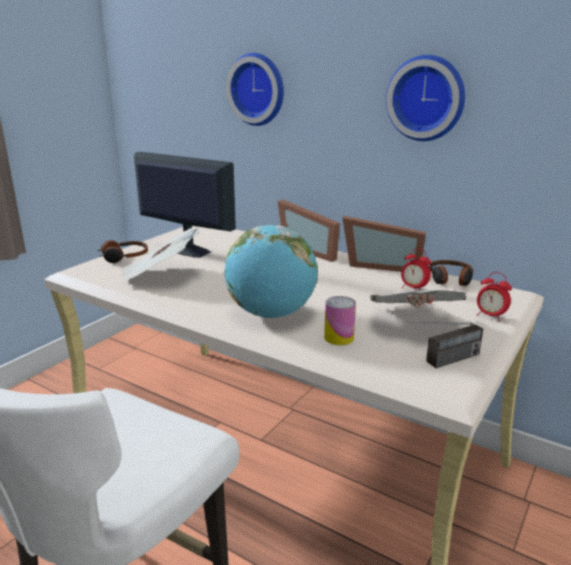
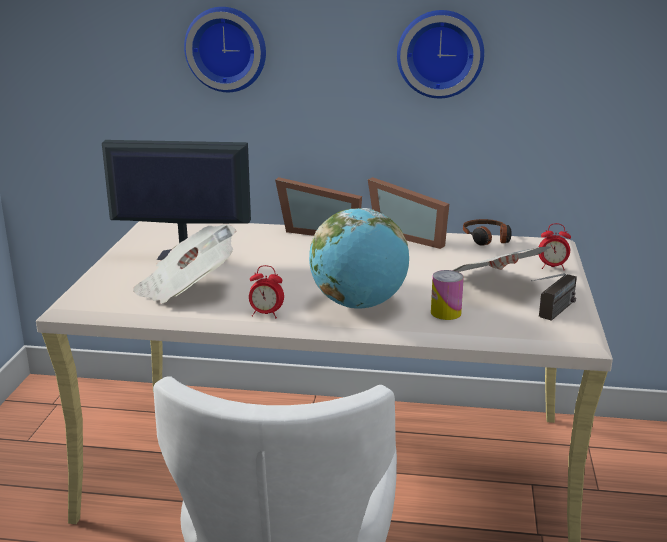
camera: 25 degrees left, 0 degrees up
headphones [97,240,148,263] -> none
picture frame [343,216,426,272] -> picture frame turned 45 degrees clockwise [368,177,449,249]
alarm clock [401,248,431,290] -> alarm clock moved to [249,265,284,318]

